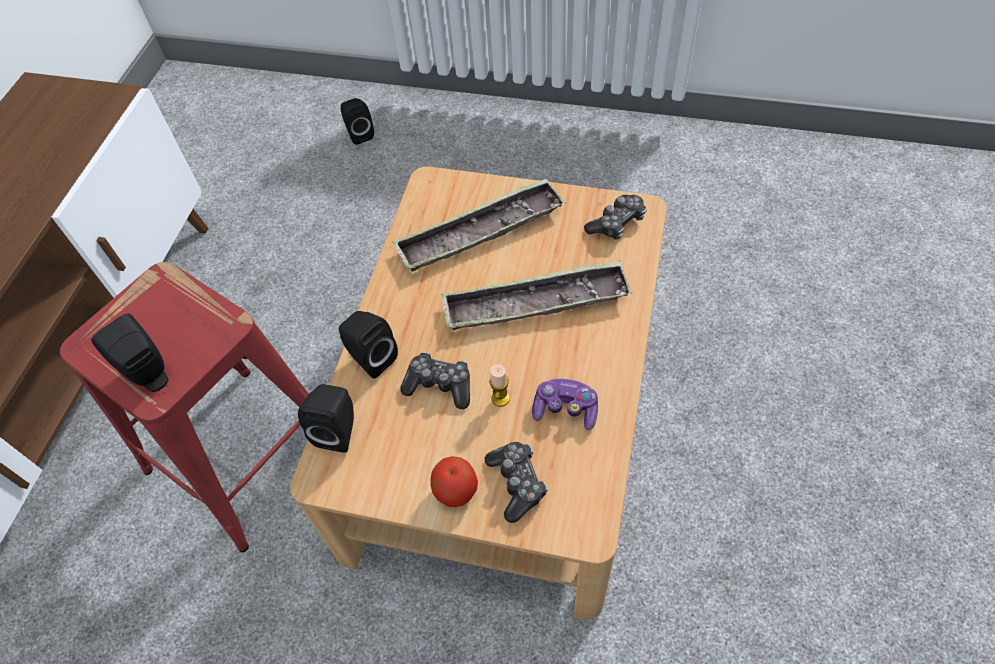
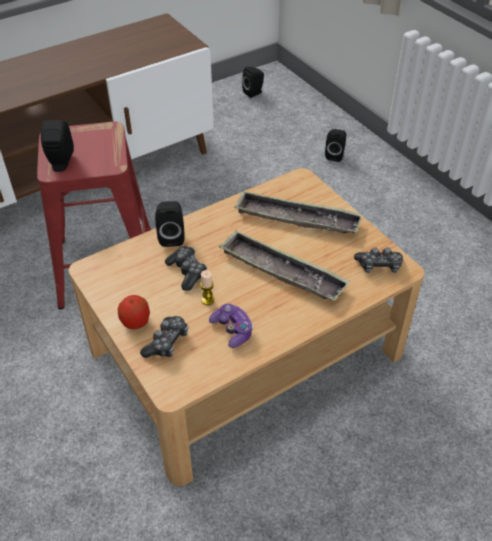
camera: 40 degrees right, 10 degrees down
black speaker [298,384,354,453] -> black speaker moved to [242,67,264,98]

